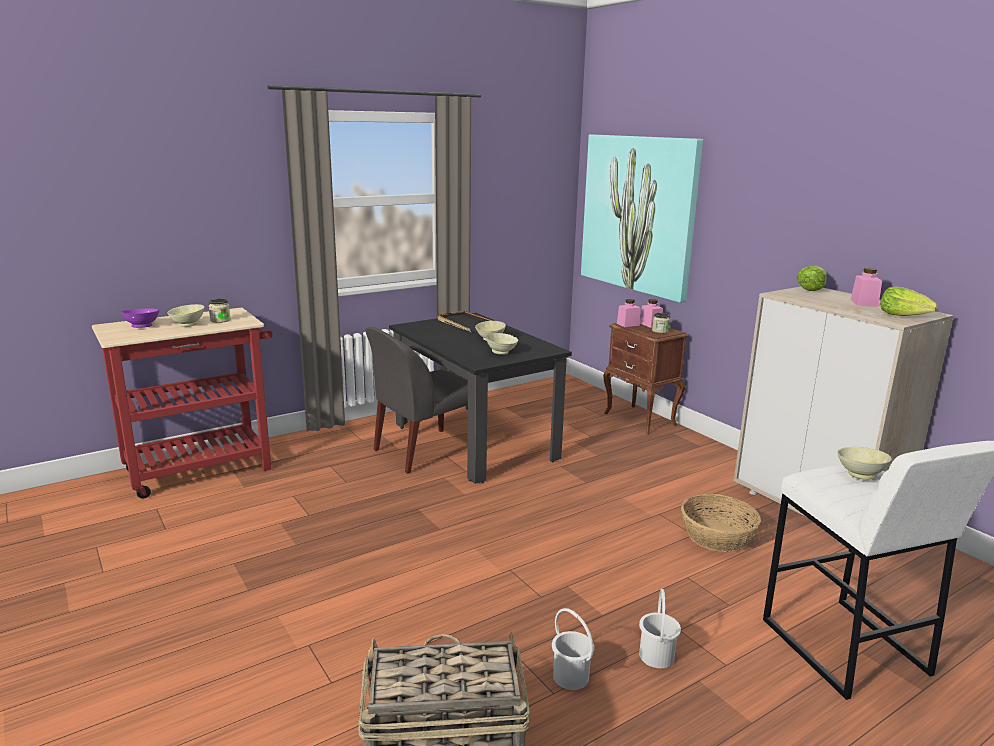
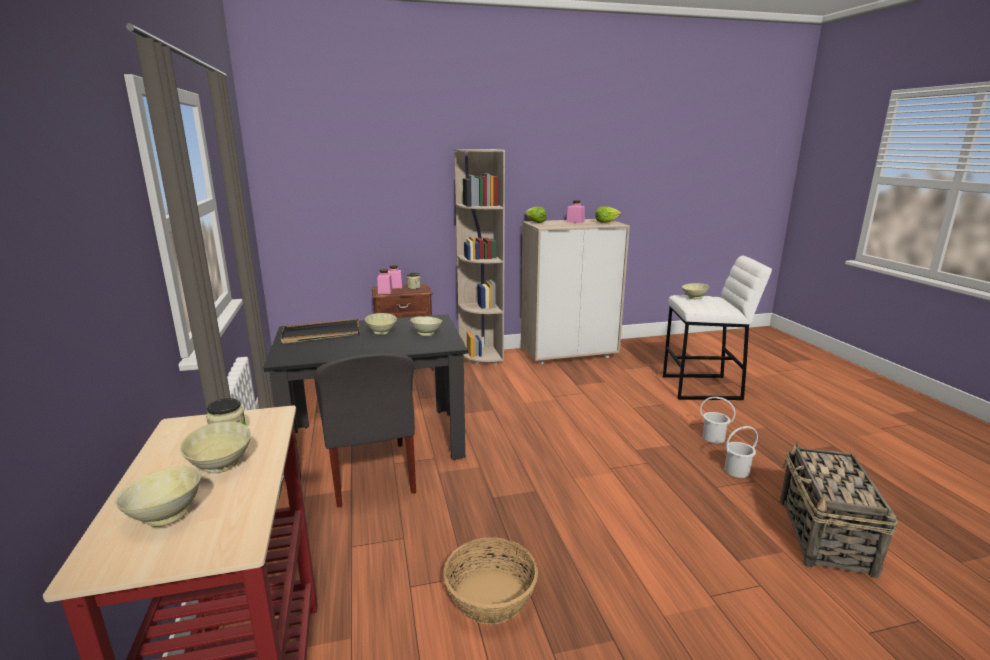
camera: 70 degrees left, 0 degrees up
purple bowl [121,309,159,328] -> beige bowl [115,467,201,527]
picture [581,135,703,303] -> none
basket [681,494,761,552] -> basket moved to [443,537,538,624]
none -> beige bookcase [454,149,505,365]

